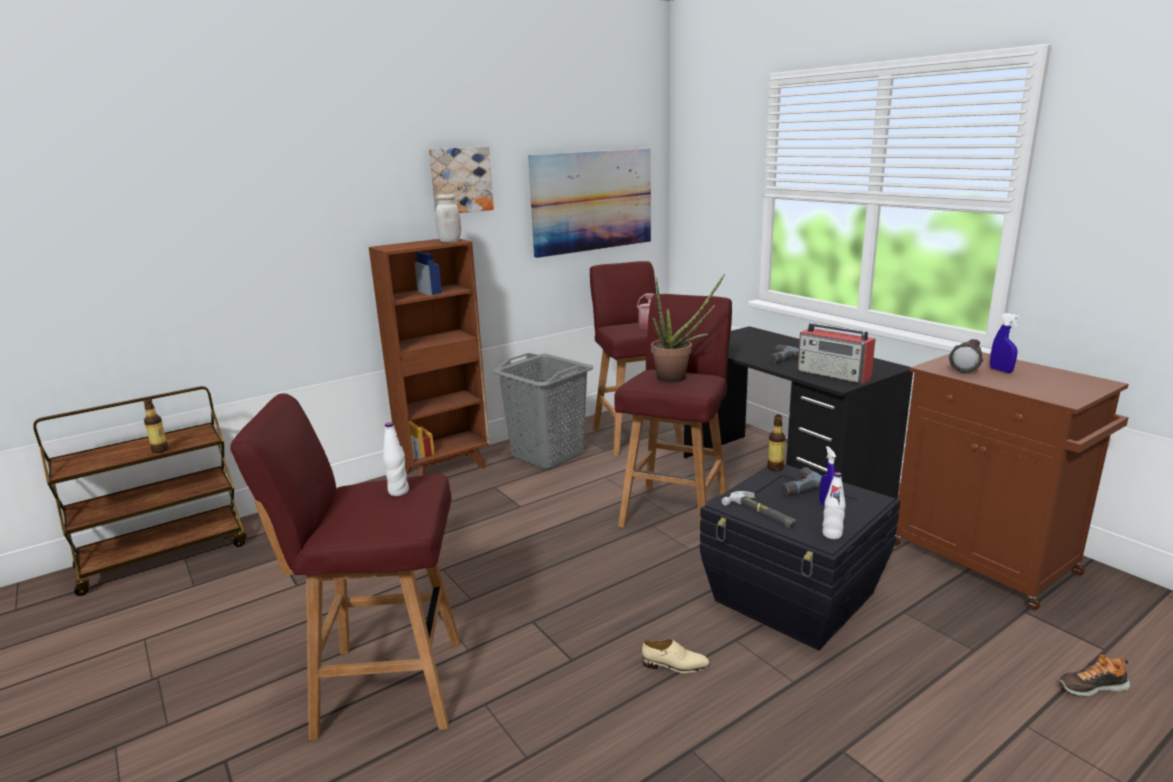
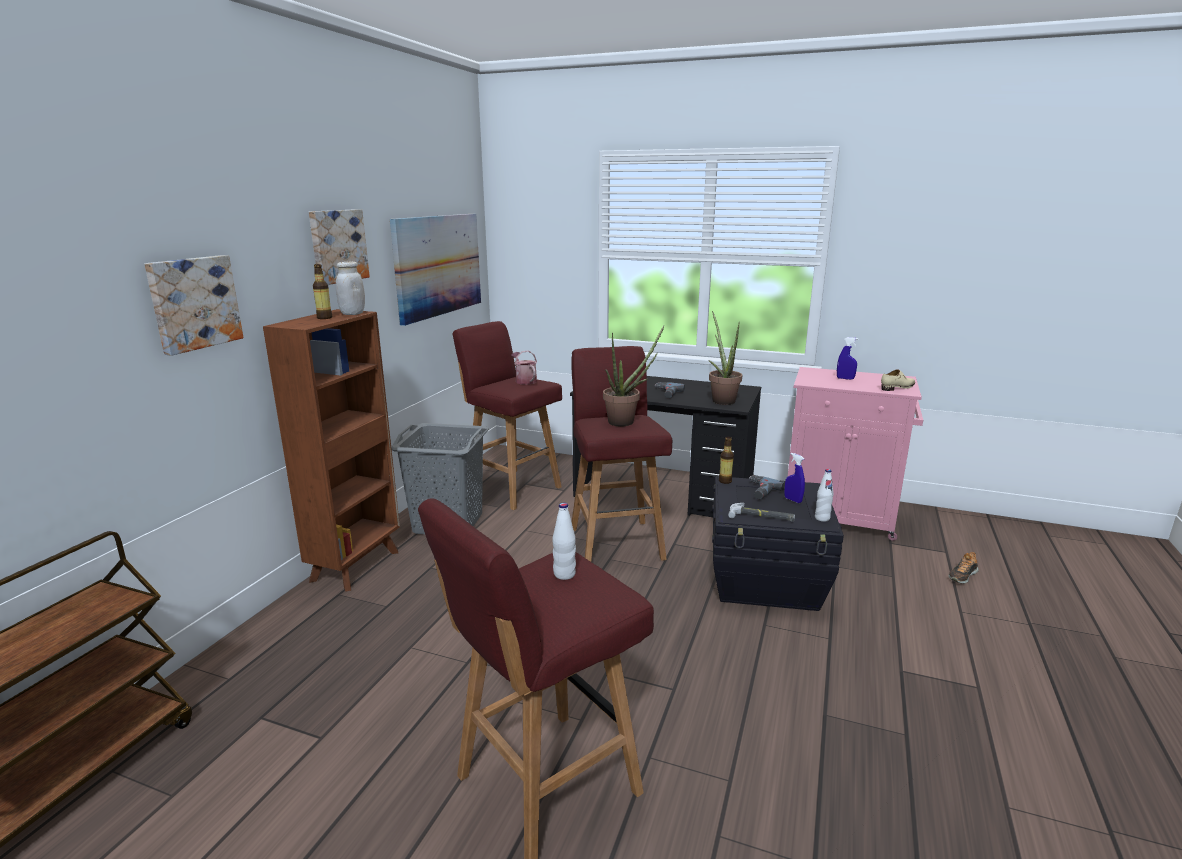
camera: 35 degrees left, 0 degrees up
bottle [144,398,169,453] -> bottle moved to [313,264,332,319]
beige shoe [642,639,710,673] -> beige shoe moved to [881,370,915,391]
radio [797,323,875,384] -> potted plant [709,311,742,405]
brown cabinet [894,352,1129,610] -> pink cabinet [788,367,923,541]
flashlight [949,339,983,373] -> none
none -> picture [144,255,244,356]

